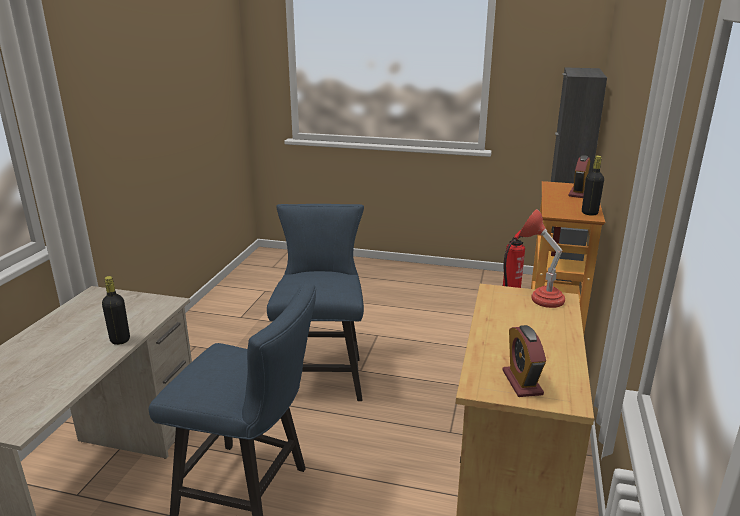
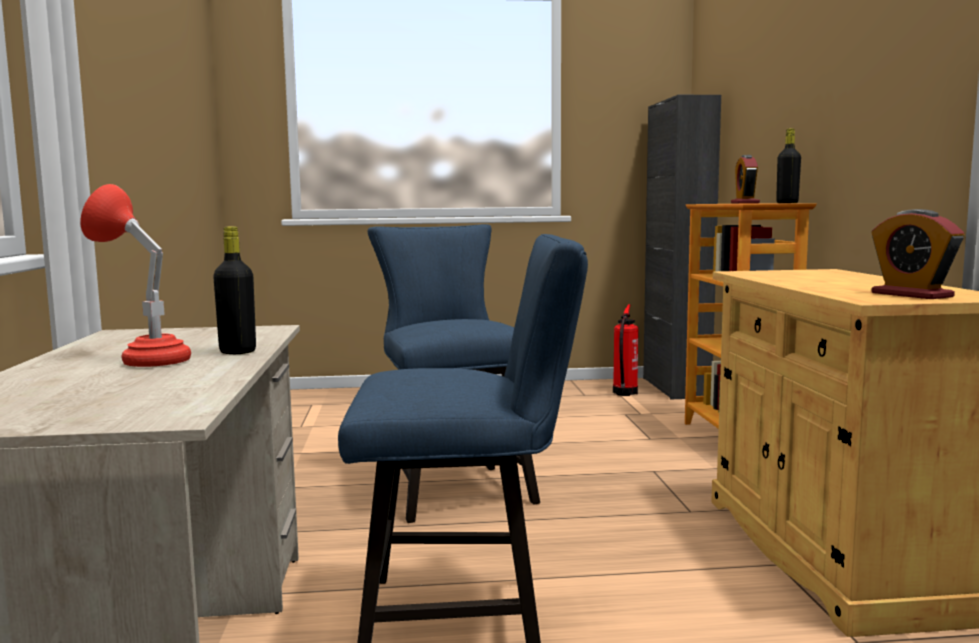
camera: 20 degrees left, 15 degrees down
red table lamp [520,209,565,308] -> red table lamp moved to [80,184,191,367]

